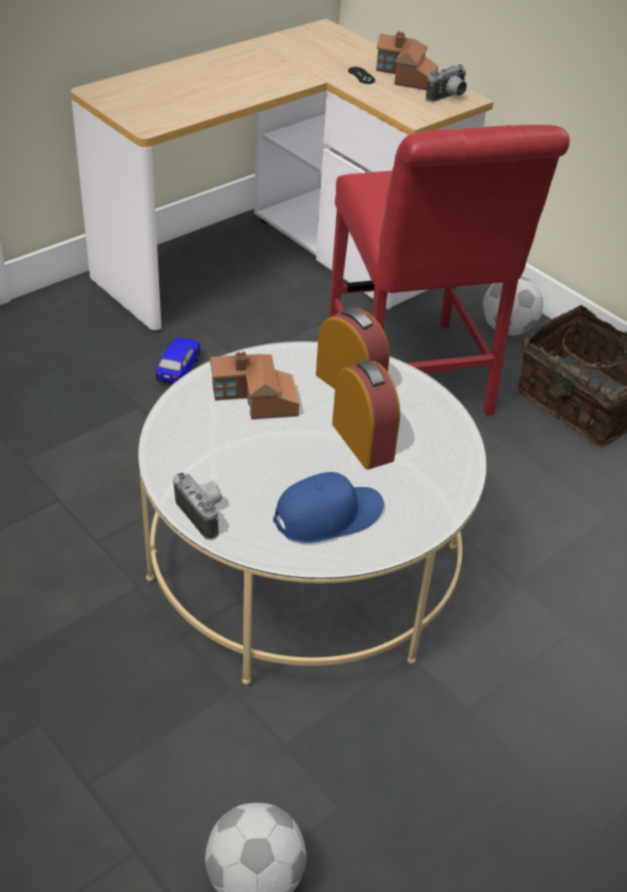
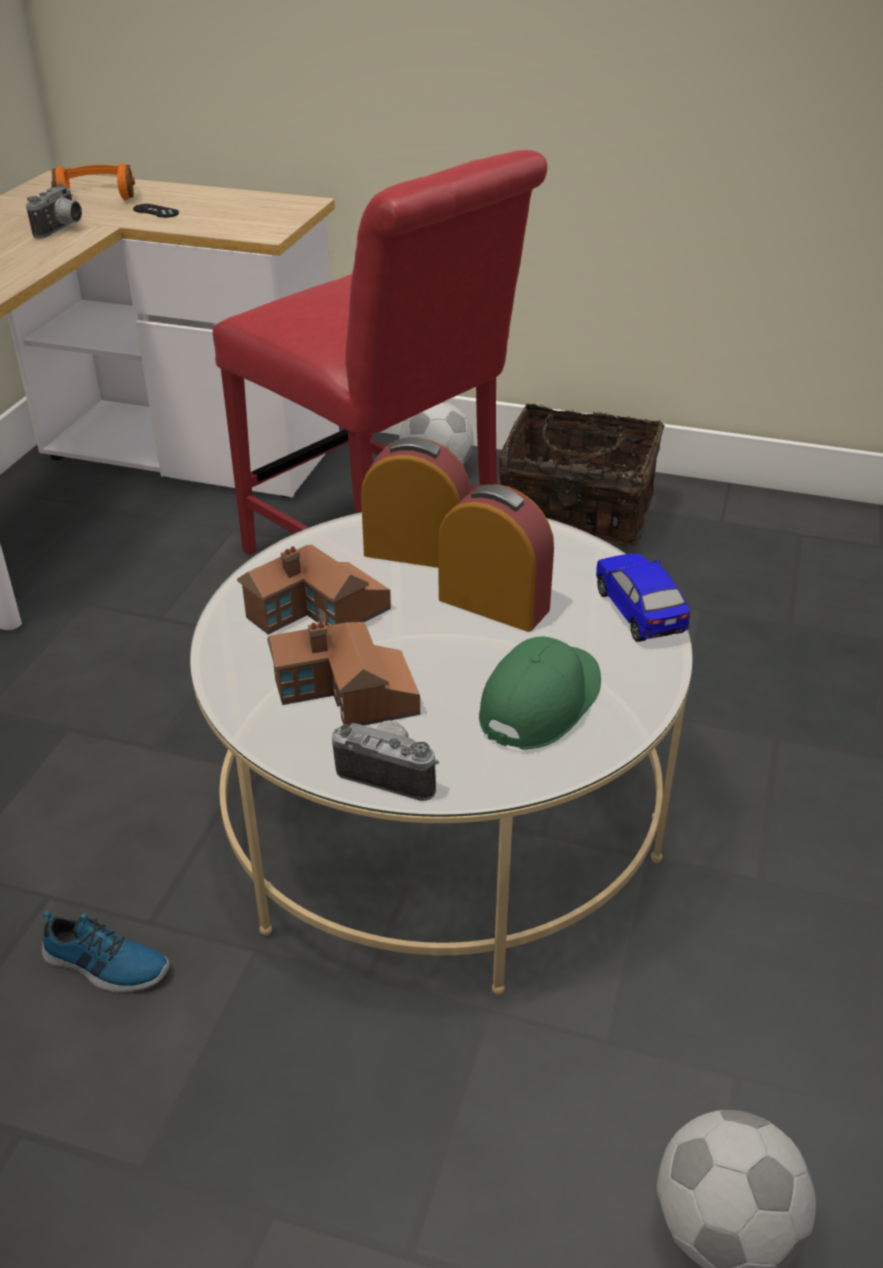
camera: 30 degrees left, 5 degrees down
toy car [156,338,200,384] -> toy car moved to [596,553,690,642]
blue cap [273,472,384,543] -> green cap [479,636,601,749]
toy house [376,31,438,90] -> toy house moved to [267,621,420,726]
camera [426,64,467,102] -> camera moved to [26,183,82,239]
none -> shoe [42,911,169,992]
none -> orange headphones [51,163,135,200]

